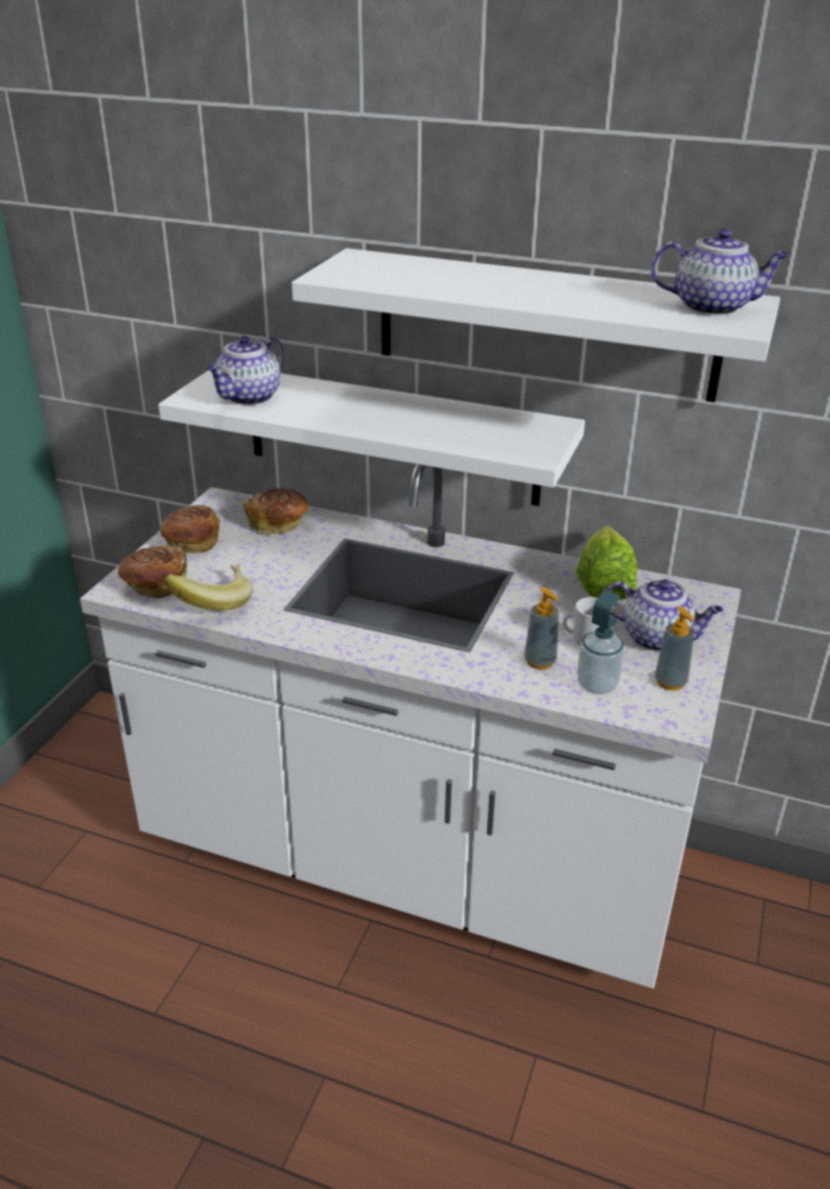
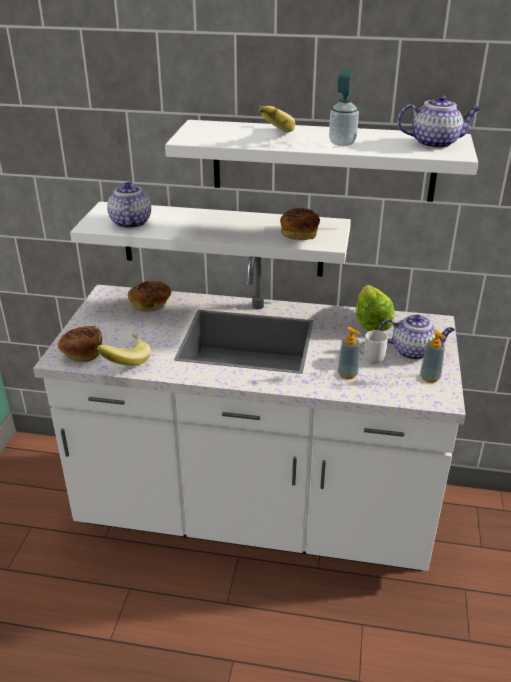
camera: 10 degrees left, 0 degrees up
bread [160,505,220,553] -> bread moved to [280,207,320,240]
teapot [207,336,284,405] -> teapot turned 150 degrees clockwise [107,181,151,229]
soap dispenser [577,590,624,694] -> soap dispenser moved to [329,69,359,146]
none -> banana [258,106,295,133]

